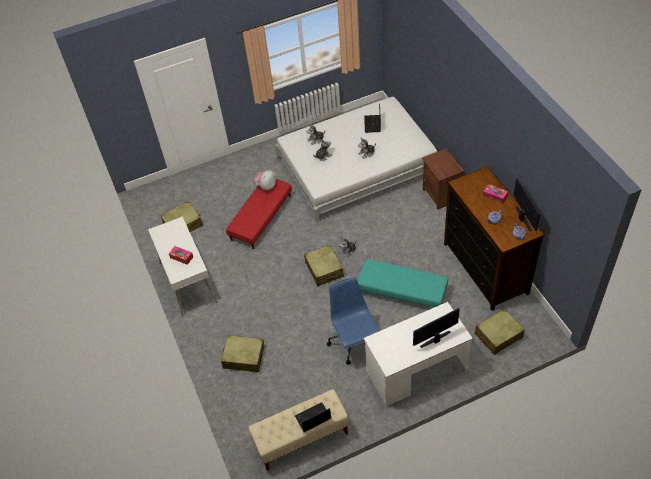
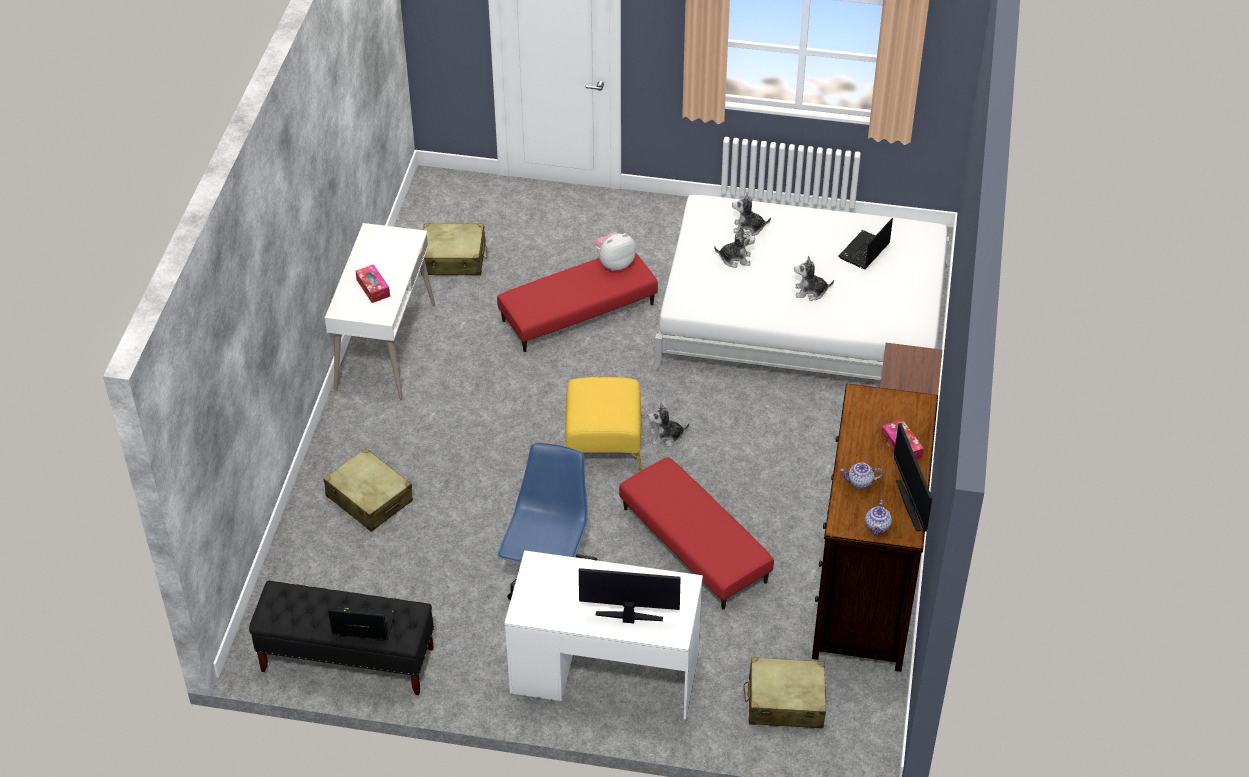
camera: 30 degrees right, 5 degrees down
beige bench [248,389,349,471] -> black bench [249,581,434,695]
beige suitcase [304,245,344,286] -> yellow ottoman [565,377,642,471]
turquoise ottoman [358,259,448,307] -> red ottoman [619,457,774,610]
monitor [514,178,540,231] -> monitor turned 150 degrees clockwise [894,423,932,532]

